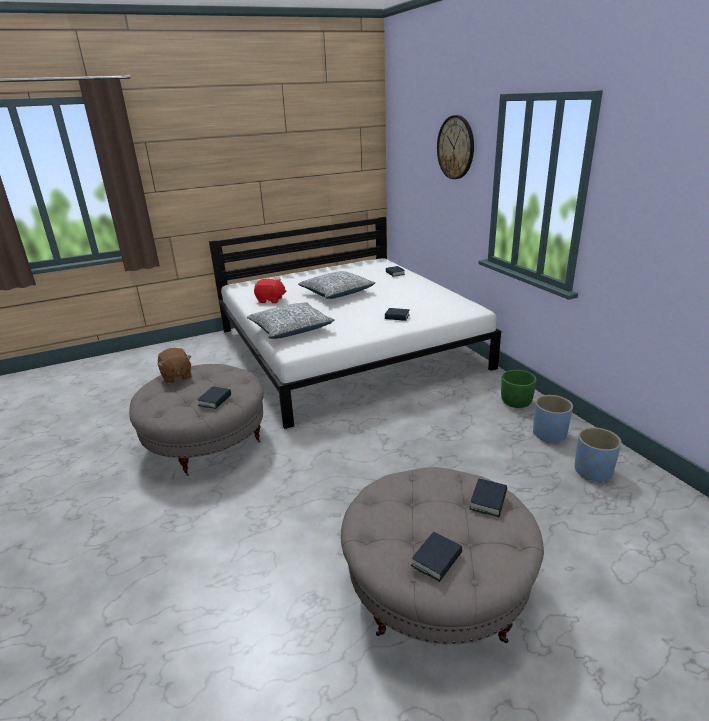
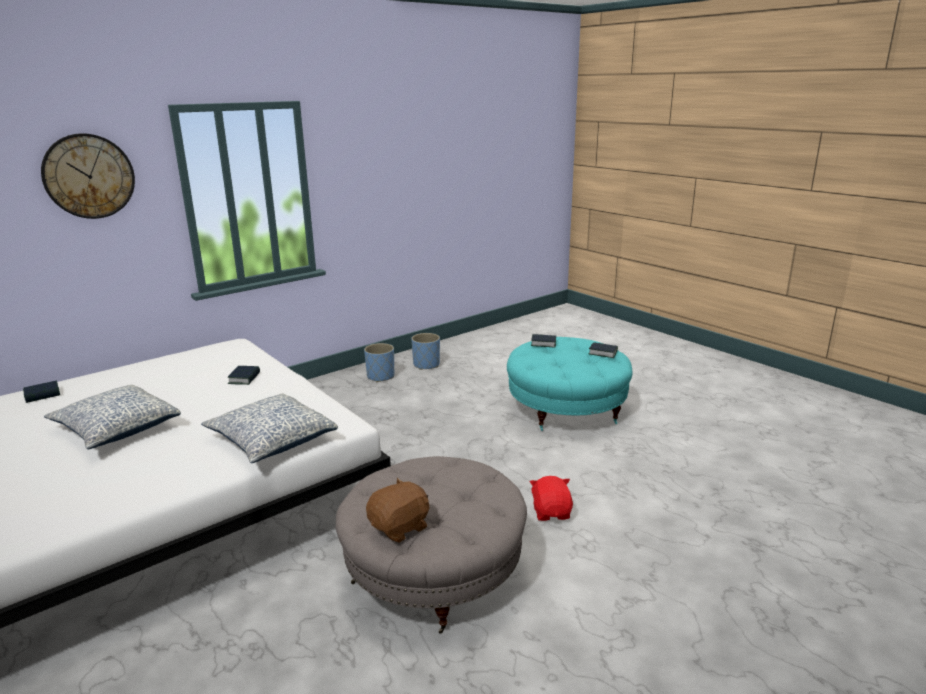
camera: 105 degrees left, 5 degrees down
book [198,386,231,409] -> none
red plush toy [254,279,286,303] -> red plush toy moved to [530,476,573,521]
grey ottoman [341,467,544,644] -> turquoise ottoman [507,337,632,431]
green planter [501,370,537,408] -> none

